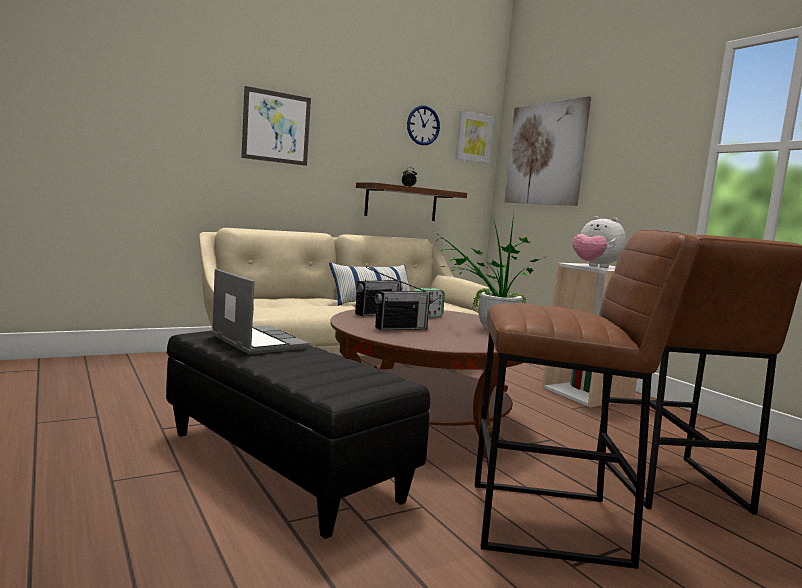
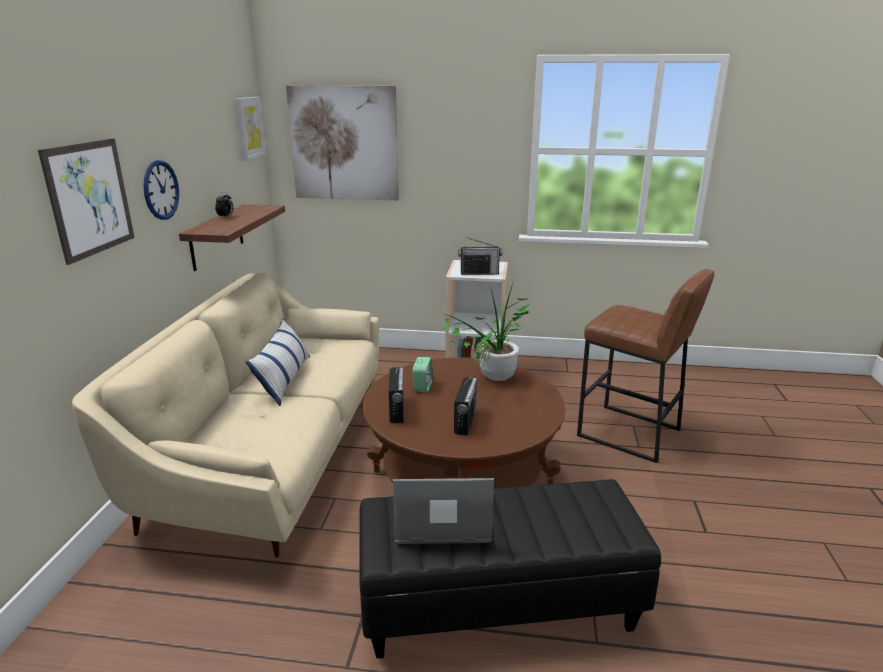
camera: 50 degrees left, 15 degrees up
wall clock [407,106,440,145] -> wall clock moved to [143,160,179,220]
brown stool [475,230,699,569] -> none
plush toy [573,216,626,268] -> radio [458,237,502,275]

